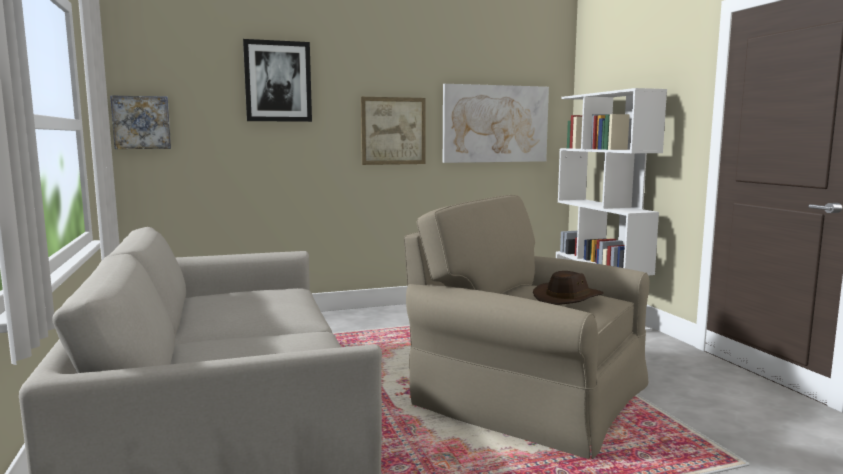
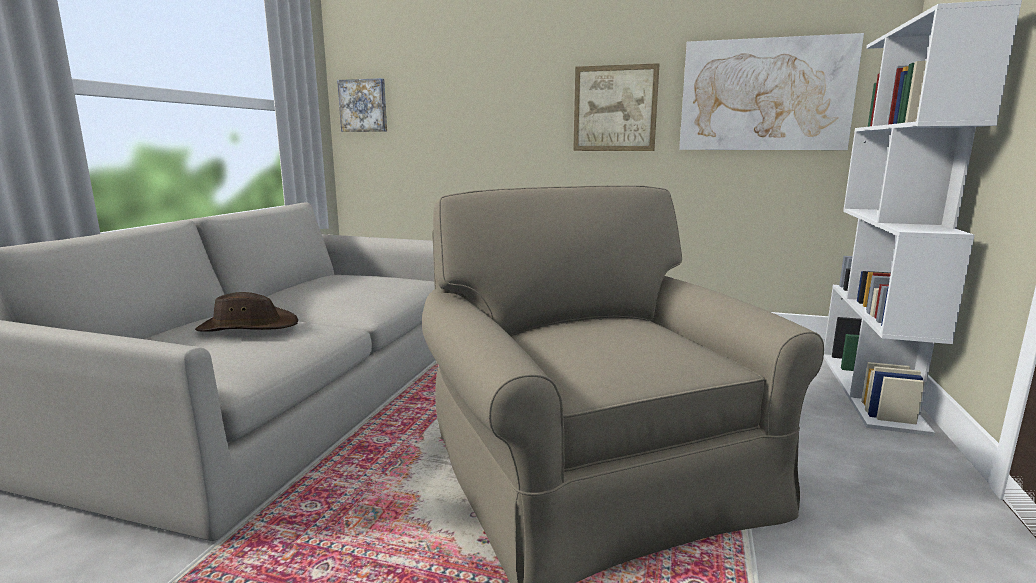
camera: 35 degrees right, 5 degrees up
picture [243,39,312,122] -> none
brown hat [533,271,604,305] -> brown hat moved to [195,292,298,332]

